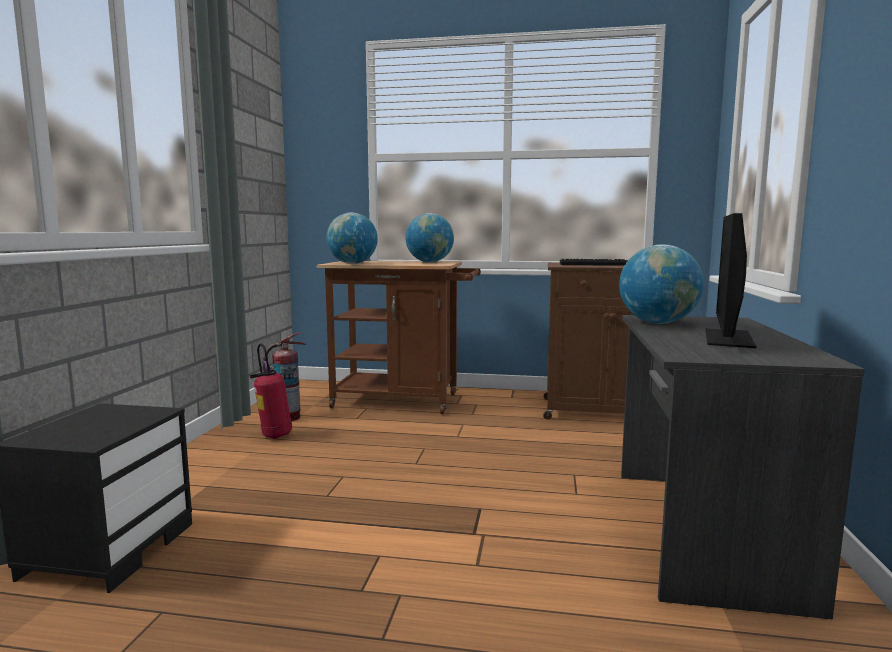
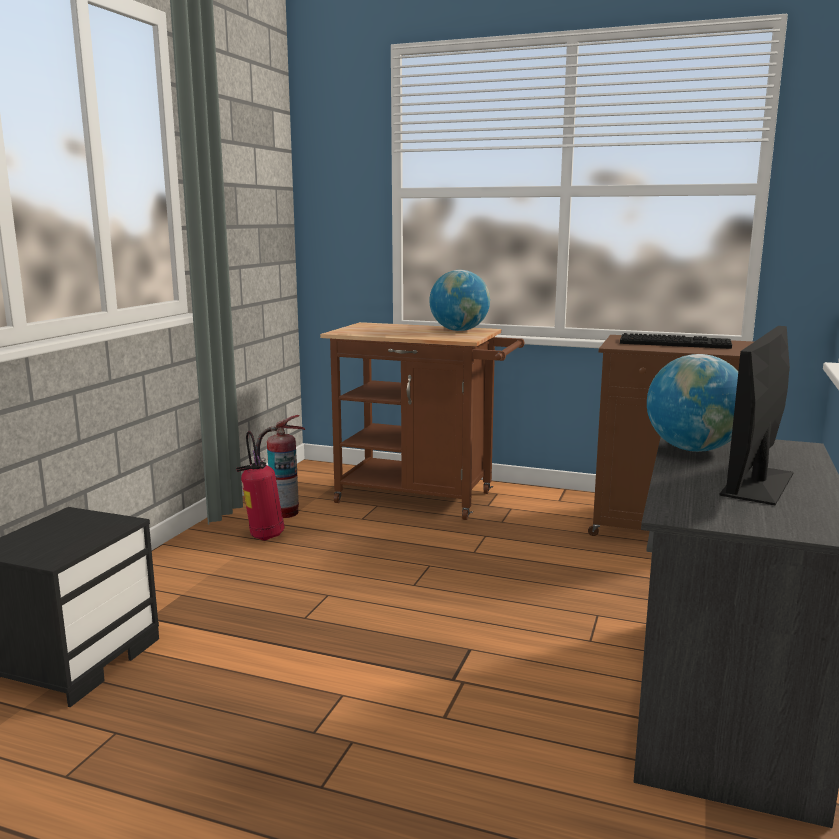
camera: 10 degrees right, 5 degrees up
globe [326,212,378,264] -> none

